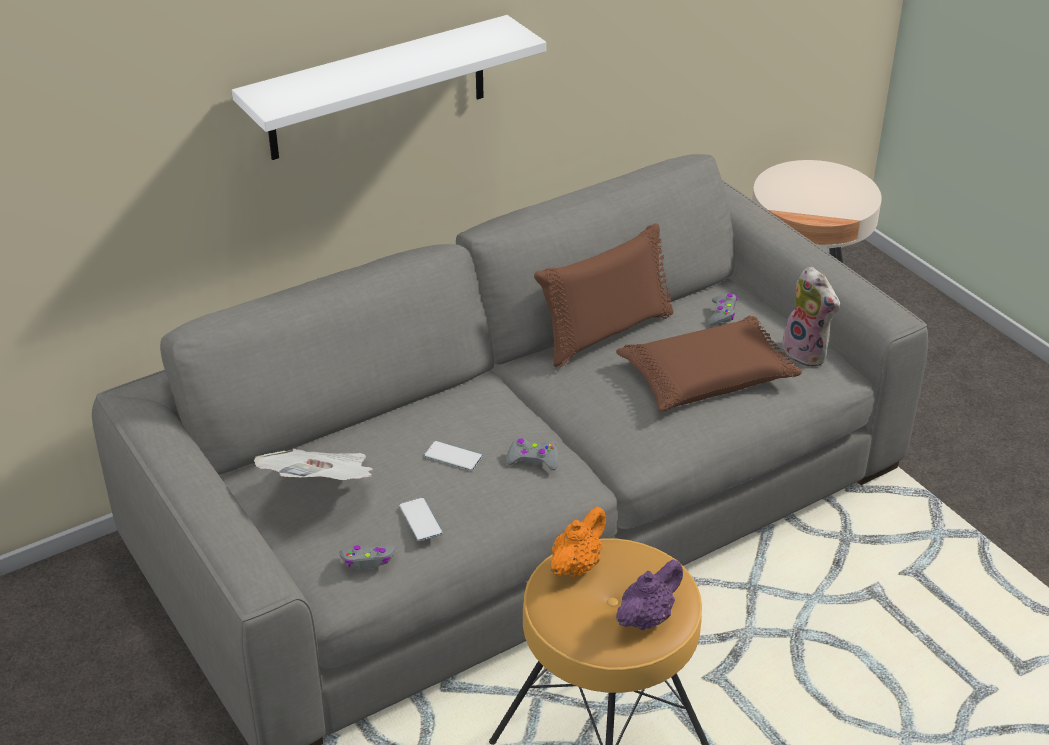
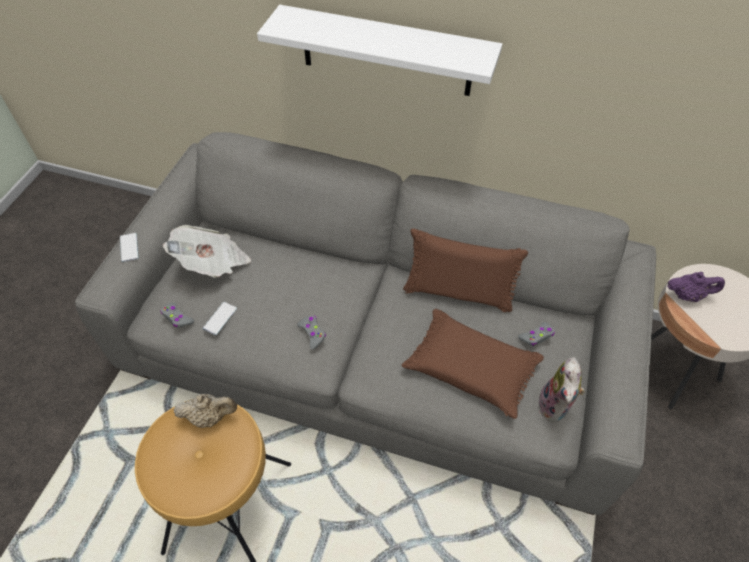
camera: 50 degrees right, 15 degrees up
phone [424,441,483,471] -> phone moved to [120,233,139,262]
orange teapot [550,506,606,578] -> beige teapot [174,394,237,428]
purple teapot [616,559,683,630] -> purple teapot moved to [667,272,725,302]

